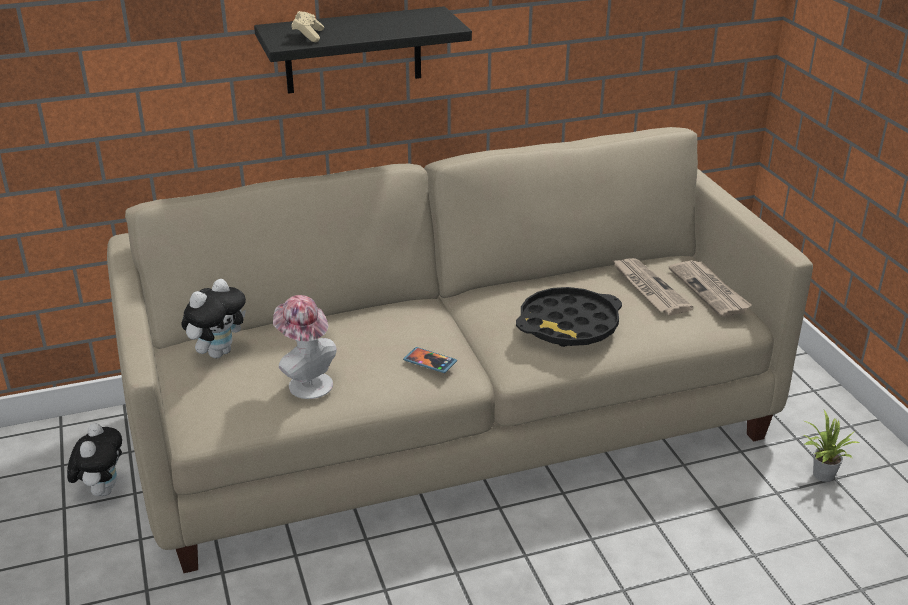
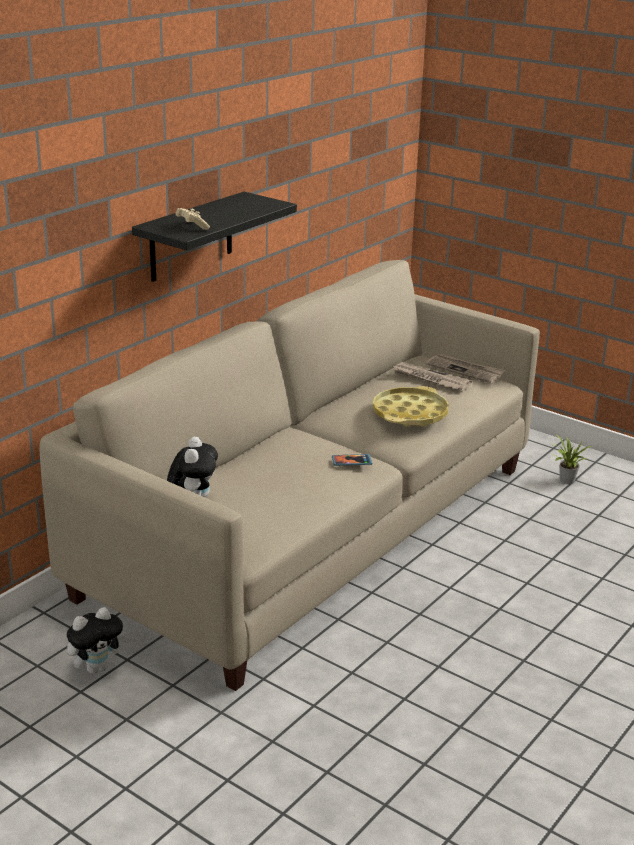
camera: 35 degrees left, 5 degrees down
plush toy [67,423,122,496] -> plush toy turned 90 degrees clockwise [67,607,127,674]
hat [273,295,337,399] -> none
black tray [516,287,622,347] -> yellow tray [373,386,449,427]

